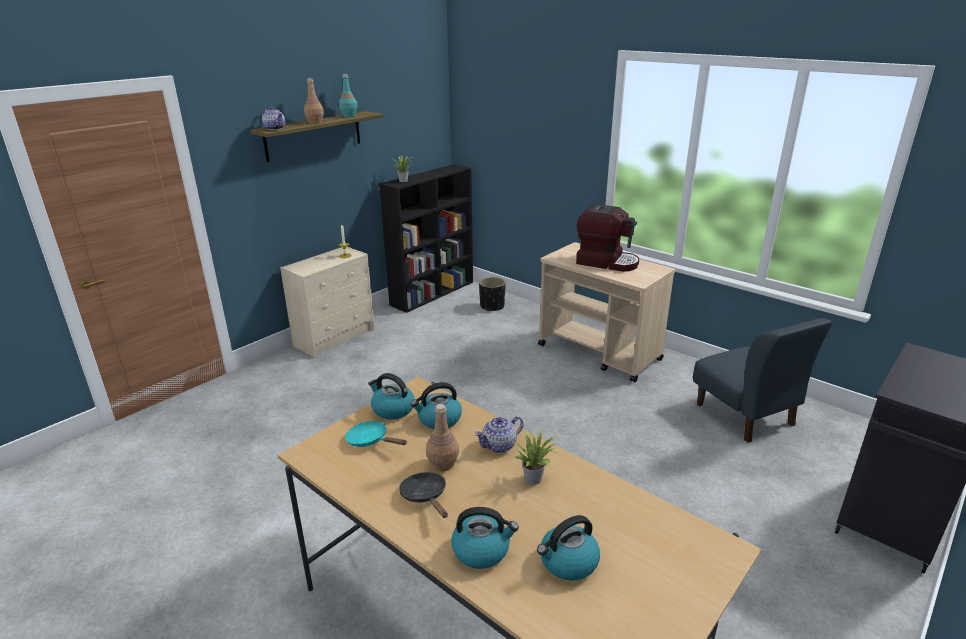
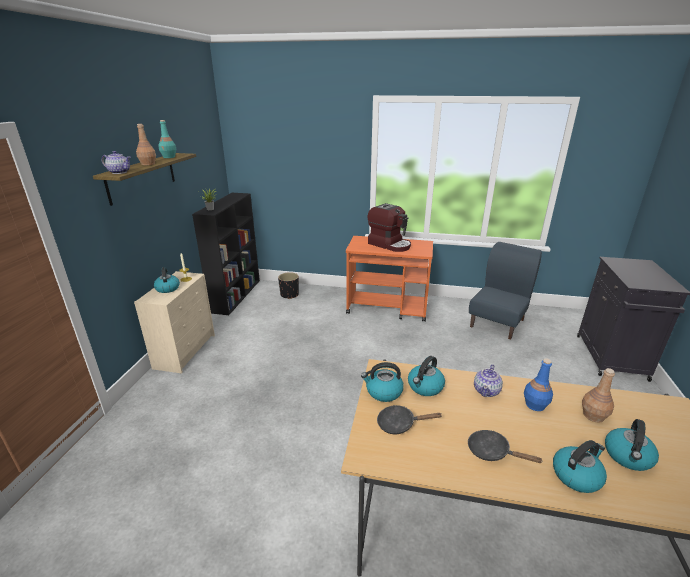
camera: 30 degrees left, 0 degrees up
turquoise frying pan [345,421,407,447] -> black frying pan [377,405,442,434]
brown bottle [426,404,459,471] -> brown bottle moved to [582,368,615,423]
potted plant [512,428,558,485] -> blue bottle [524,358,553,411]
beige cart [538,242,676,383] -> orange cart [346,236,433,322]
coffee machine [576,204,639,272] -> coffee machine turned 45 degrees clockwise [368,203,411,252]
blue chair [693,318,832,443] -> blue chair turned 90 degrees counterclockwise [469,242,542,339]
none -> kettle [154,267,180,293]

